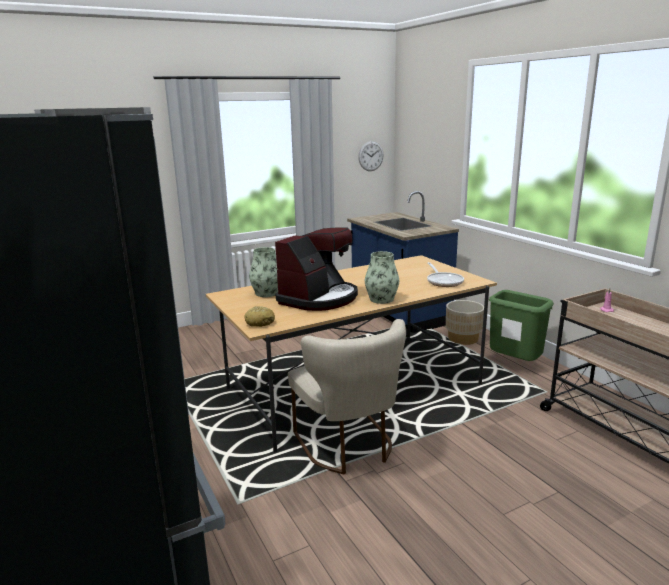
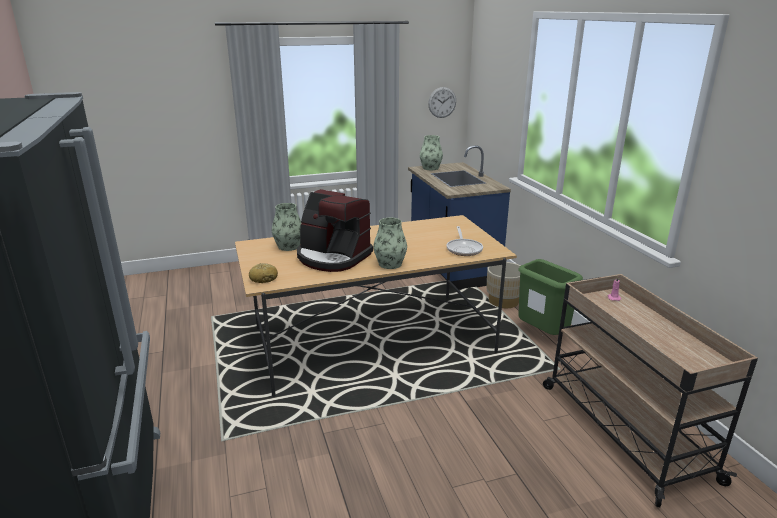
camera: 10 degrees right, 5 degrees up
coffee machine [275,227,358,311] -> coffee machine turned 75 degrees clockwise [297,189,373,272]
beige chair [288,319,406,475] -> none
none -> vase [420,135,443,170]

